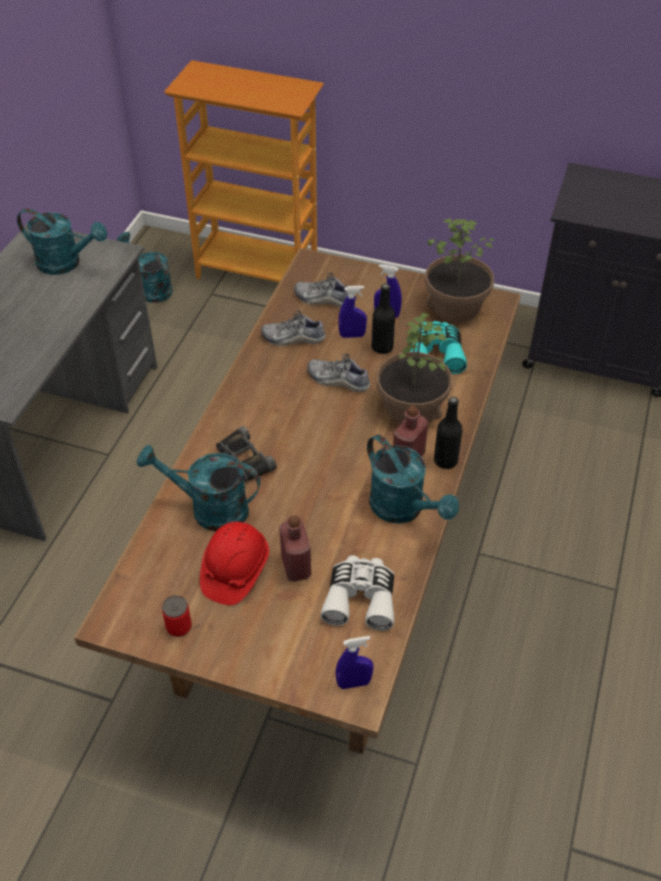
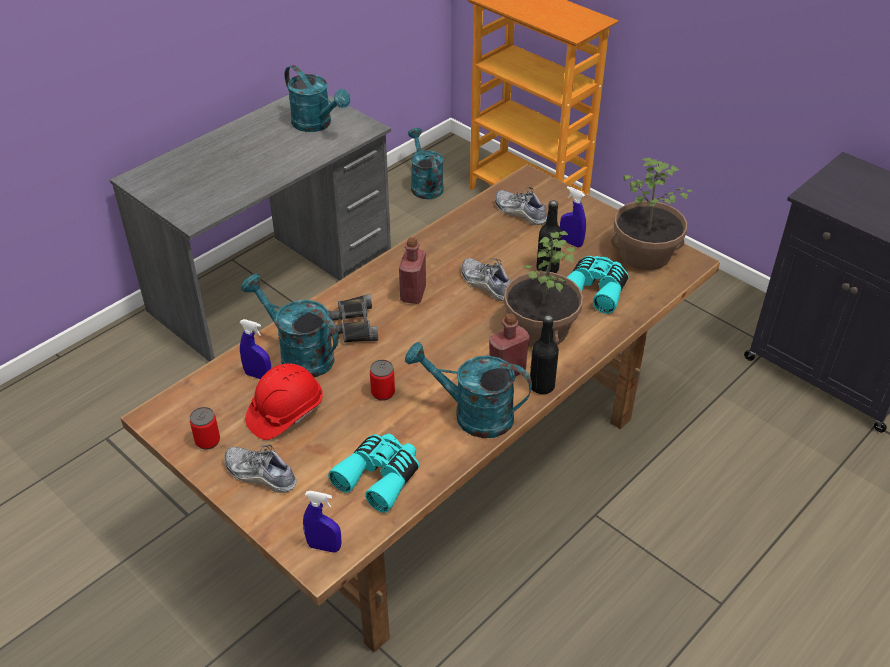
camera: 25 degrees right, 5 degrees down
shoe [261,310,326,346] -> shoe moved to [224,445,297,493]
red bottle [279,515,311,582] -> red bottle moved to [399,237,426,304]
white binoculars [321,555,394,631] -> turquoise binoculars [328,433,420,513]
blue spray bottle [338,286,367,338] -> blue spray bottle moved to [239,319,271,379]
turquoise watering can [367,434,459,524] -> turquoise watering can turned 120 degrees clockwise [405,342,532,438]
none -> can [370,360,395,401]

